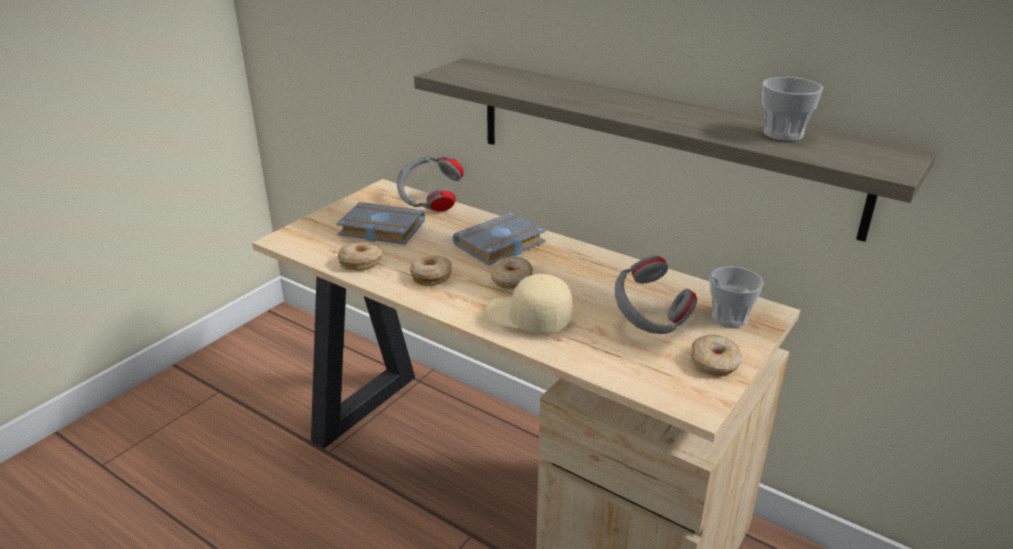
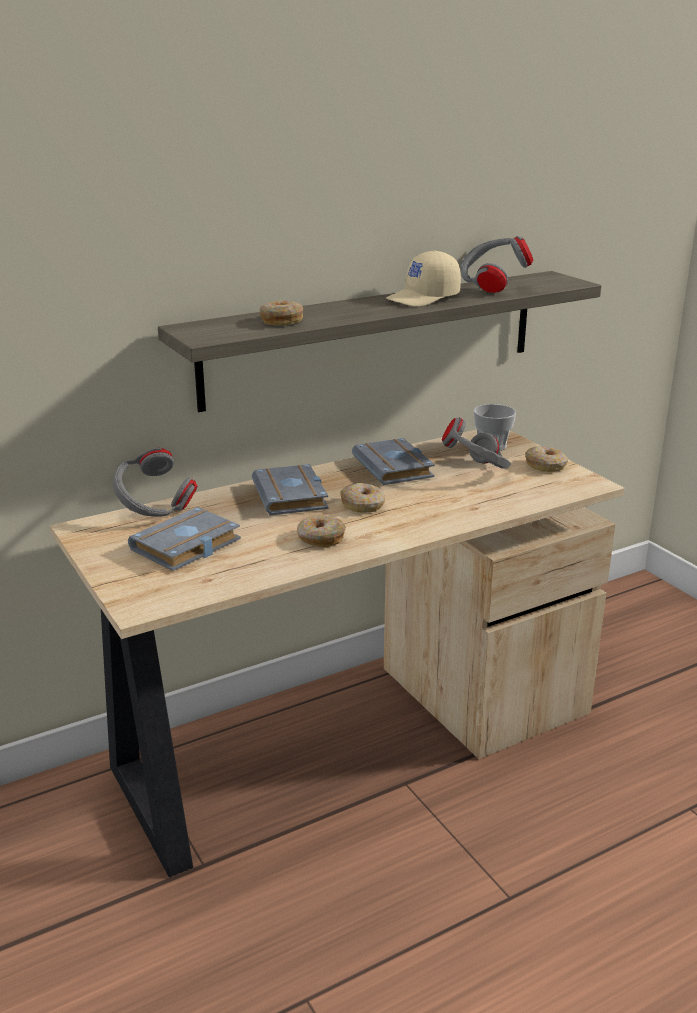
camera: 65 degrees left, 5 degrees down
donut [338,243,382,271] -> donut moved to [260,301,303,326]
beige cap [486,274,573,333] -> beige cap moved to [386,250,461,307]
cup [762,77,823,141] -> grey headphones [460,236,533,293]
none -> grey book [352,438,435,485]

